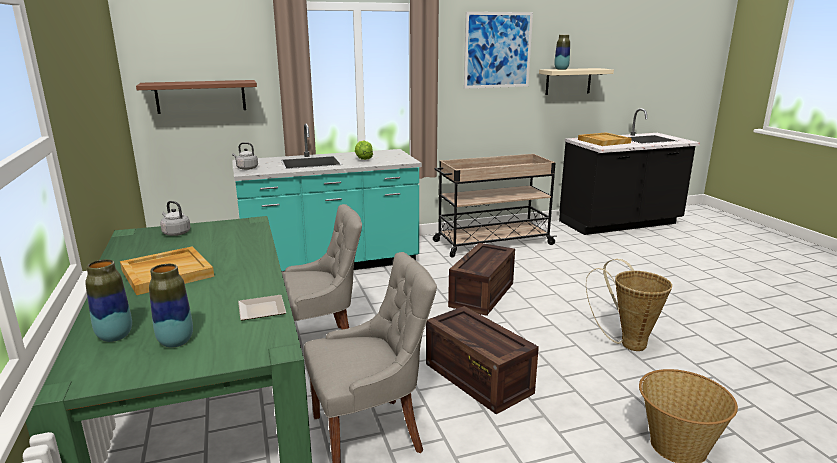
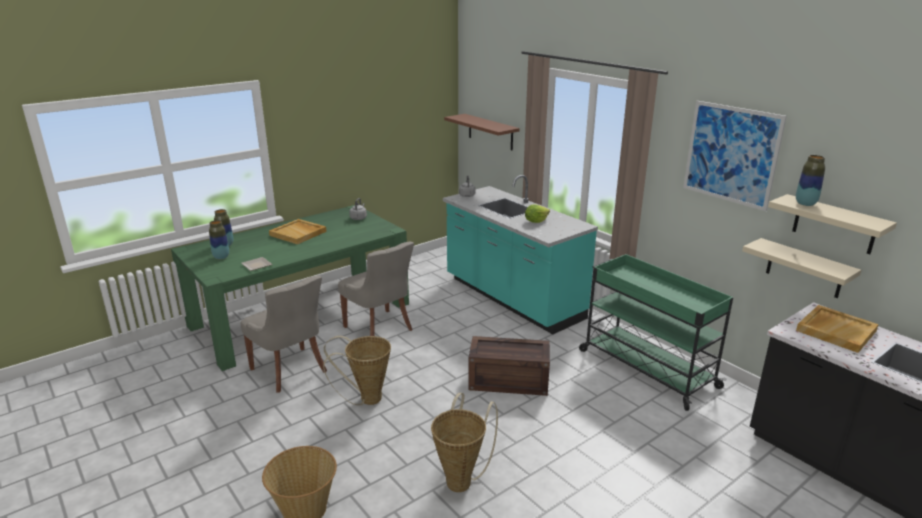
camera: 70 degrees right, 5 degrees up
crate [426,306,539,414] -> basket [323,336,391,405]
beige cart [433,154,557,258] -> green cart [579,254,733,411]
none -> beige shelf [742,238,862,298]

